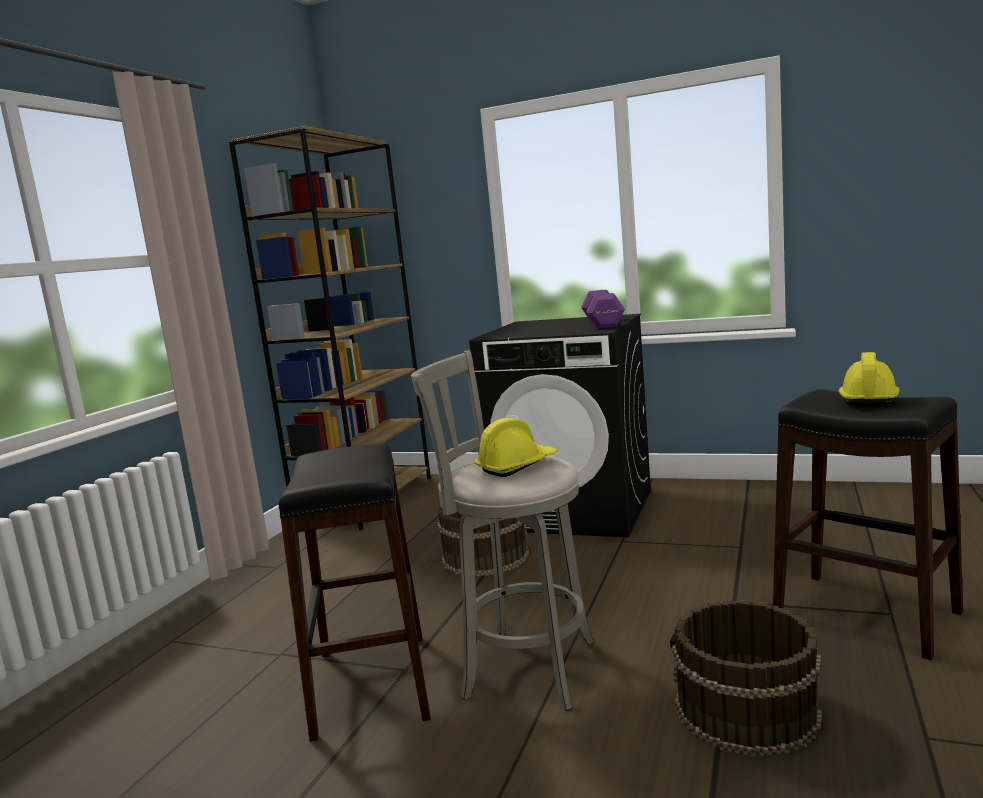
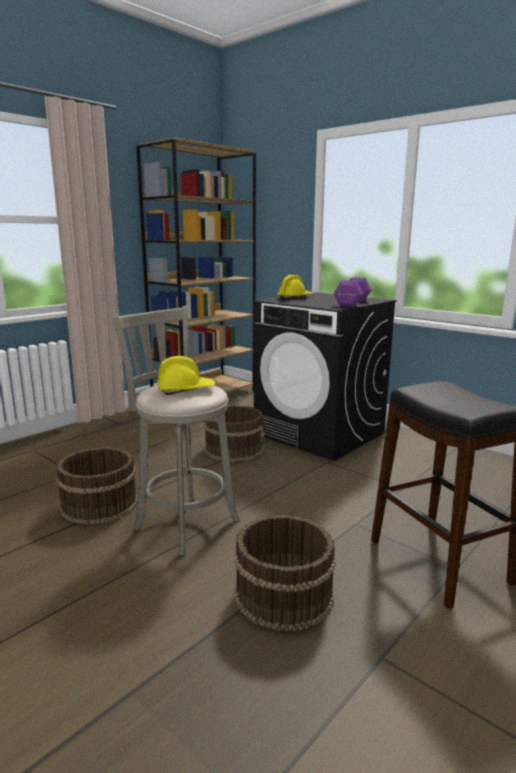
camera: 20 degrees right, 5 degrees up
black stool [279,444,431,742] -> brown bucket [56,447,138,525]
yellow hard hat [839,352,900,406] -> yellow hard hat moved to [277,275,312,300]

